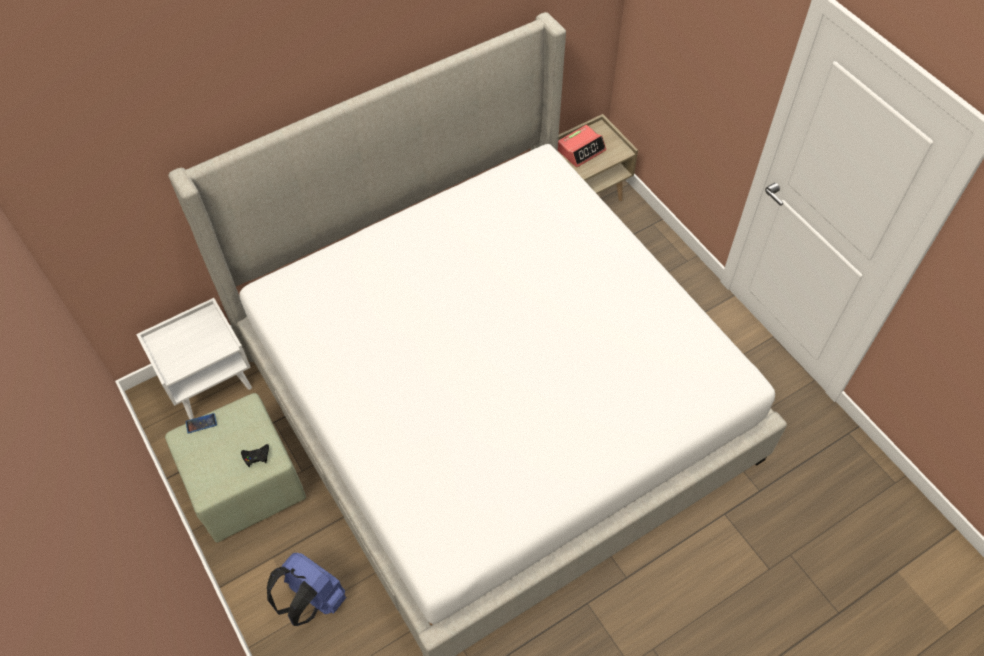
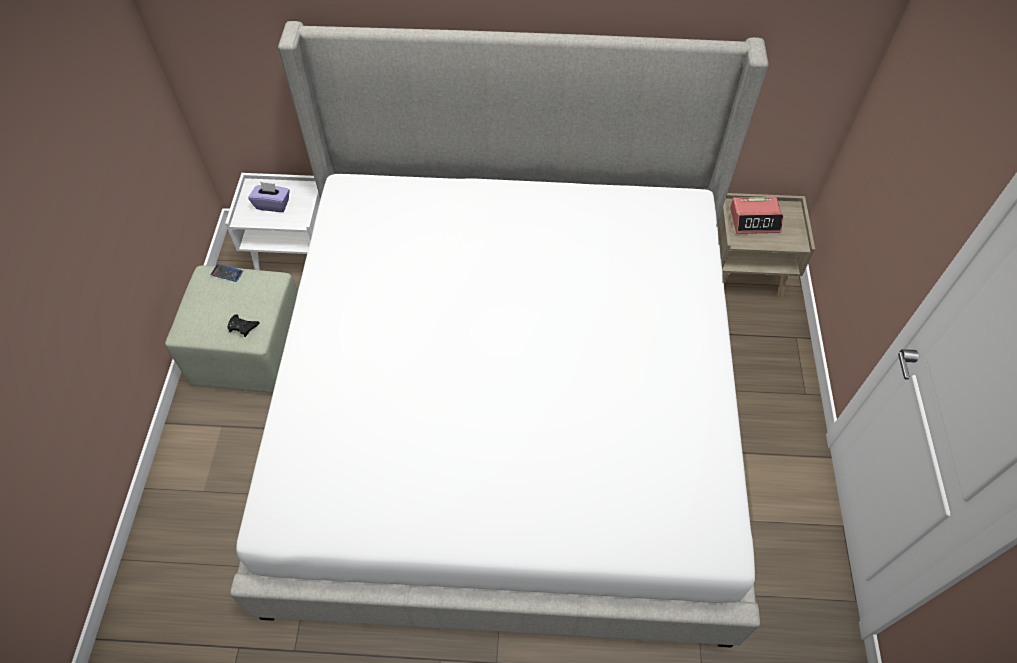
camera: 35 degrees right, 0 degrees up
blue backpack [267,553,347,626] -> none
none -> purple tissue box [248,182,290,212]

